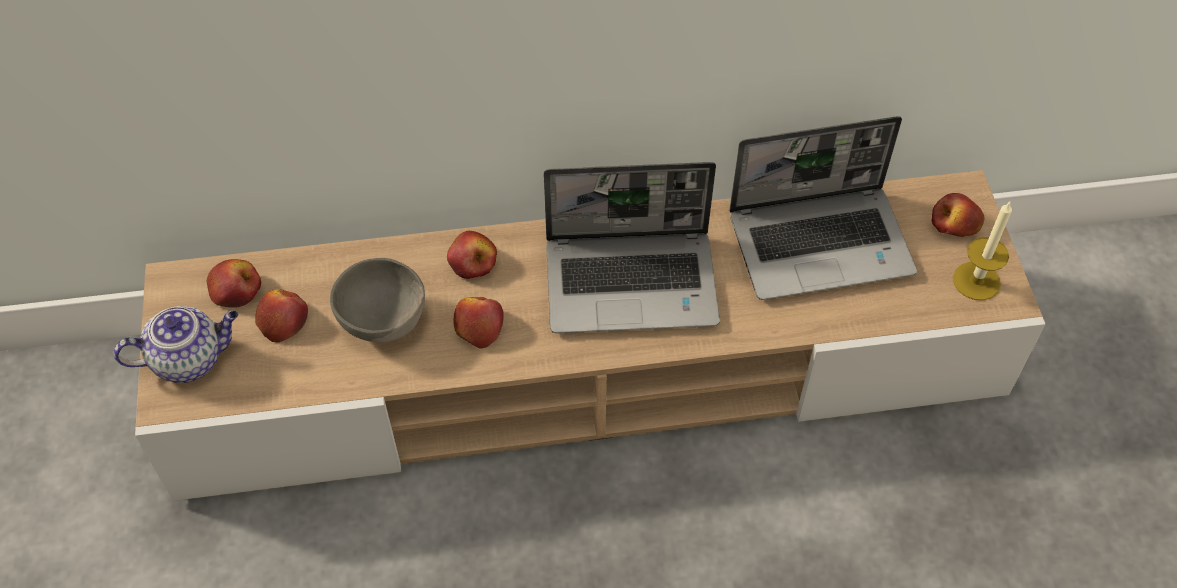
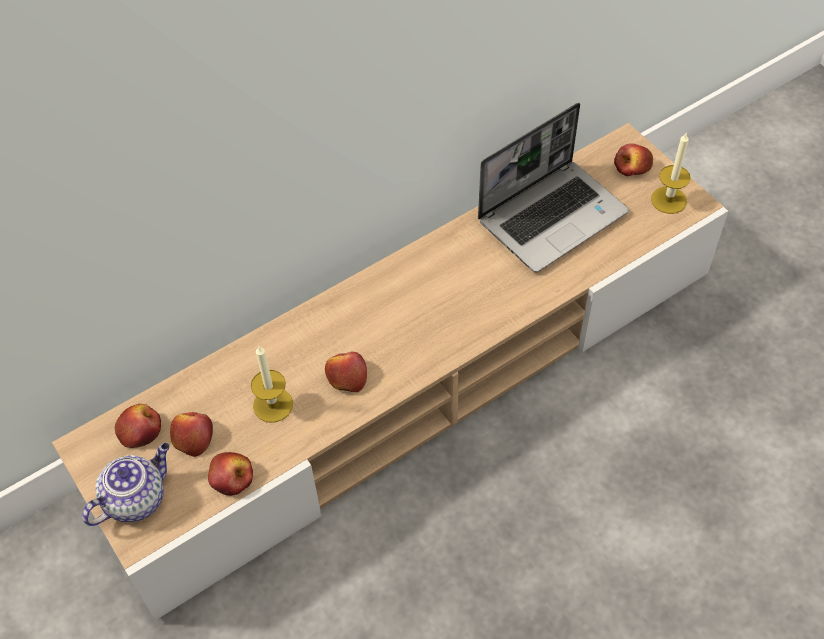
camera: 25 degrees left, 0 degrees up
grey bowl [330,258,425,342] -> candle [251,346,293,423]
apple [447,231,497,279] -> apple moved to [208,452,253,496]
laptop [543,162,720,333] -> none

